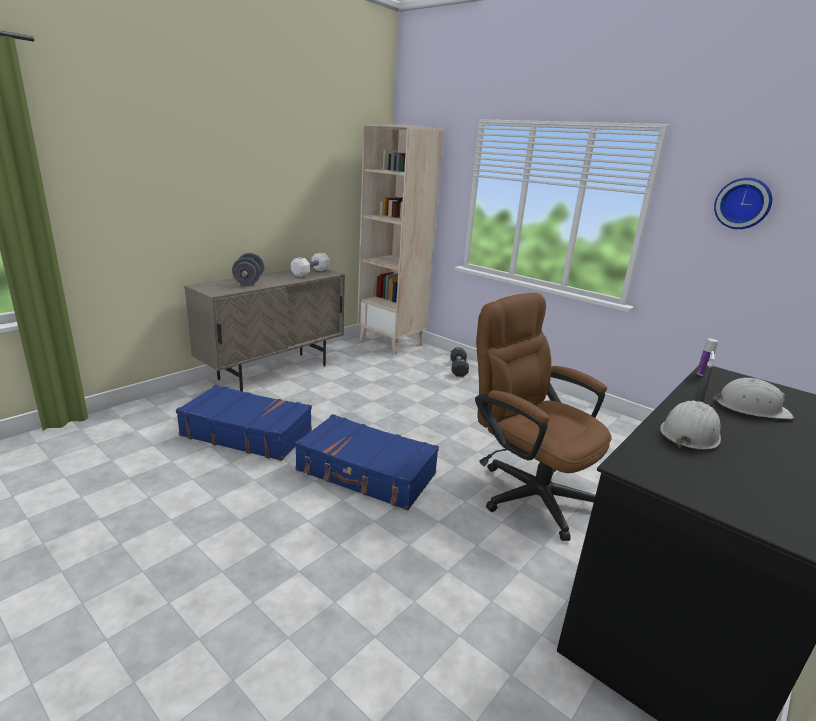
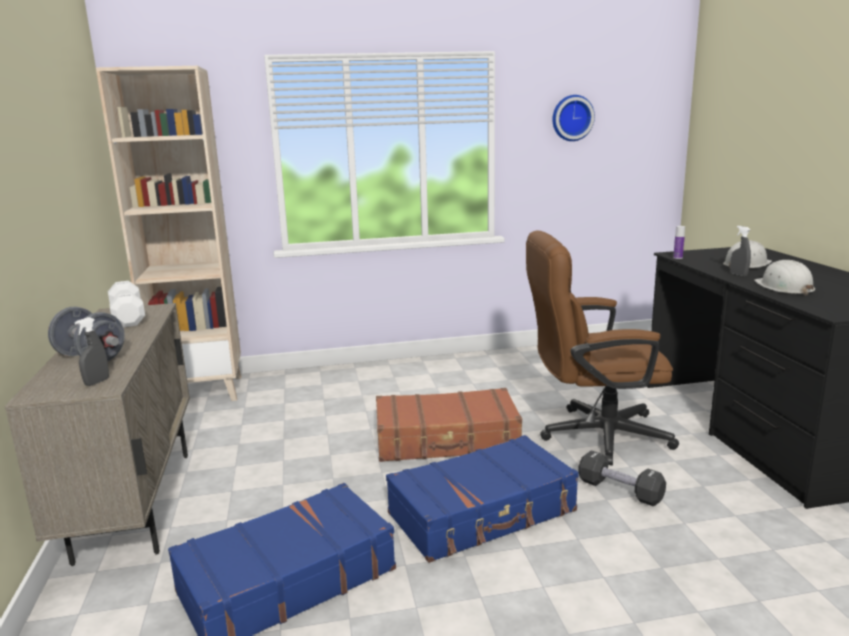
camera: 50 degrees left, 5 degrees down
black dumbbell [450,347,469,377] -> black dumbbell moved to [578,450,666,506]
none -> grey spray bottle [74,317,109,386]
none -> brown suitcase [376,388,522,462]

